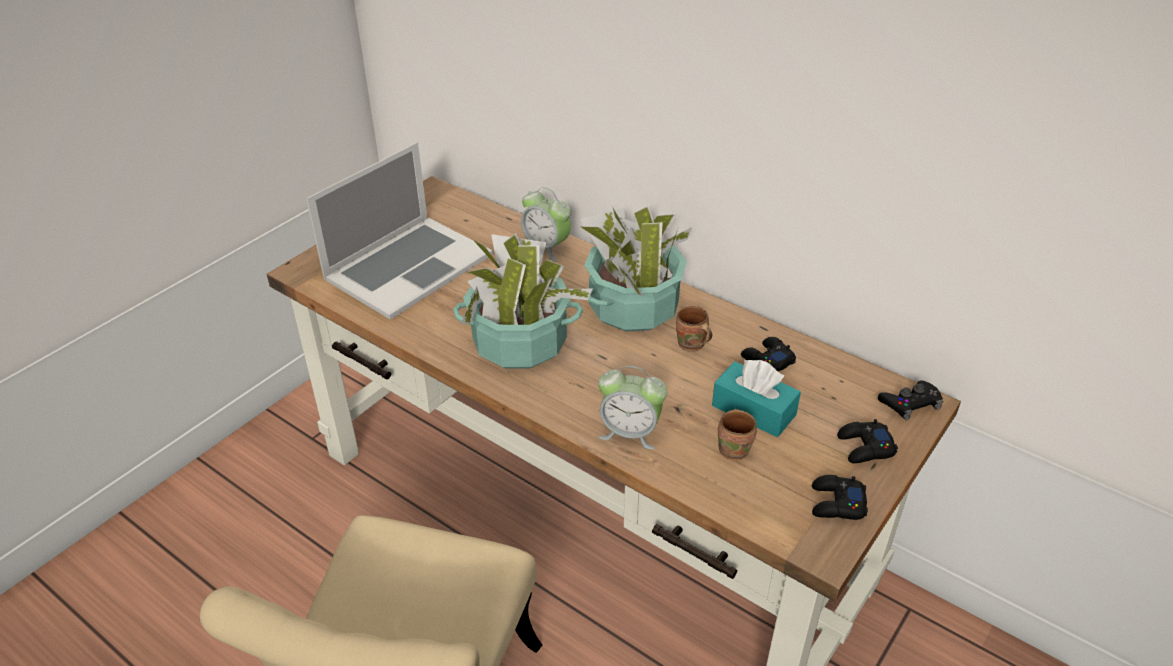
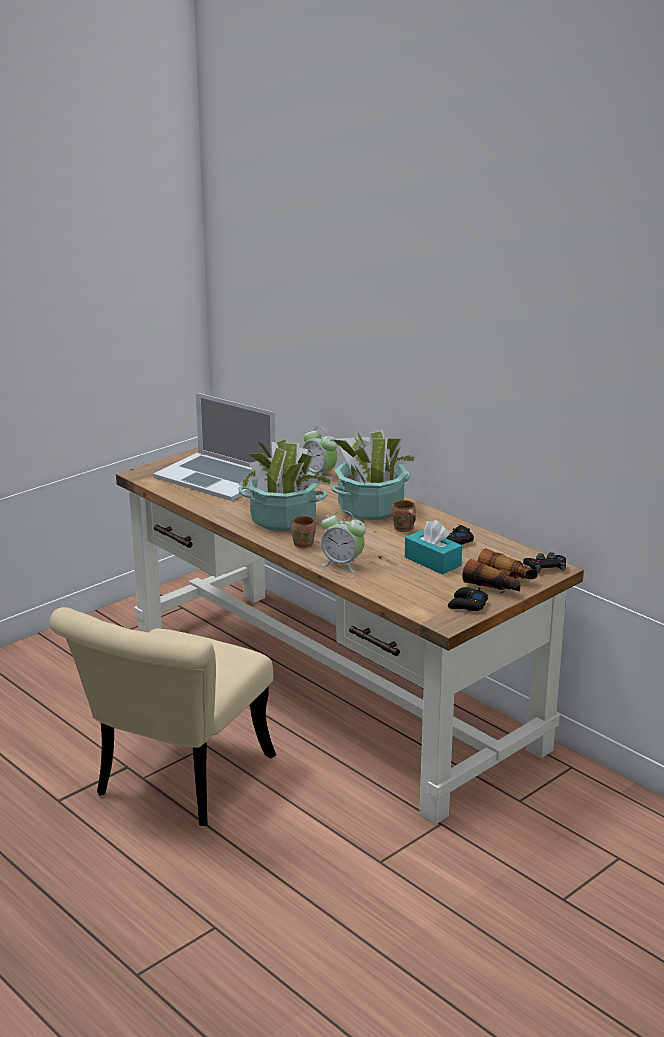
camera: 10 degrees right, 15 degrees down
laptop [306,142,493,320] -> laptop turned 75 degrees clockwise [153,393,276,501]
brown mug [718,409,757,461] -> brown mug moved to [291,515,316,548]
black game controller [837,419,898,463] -> binoculars [462,548,538,592]

